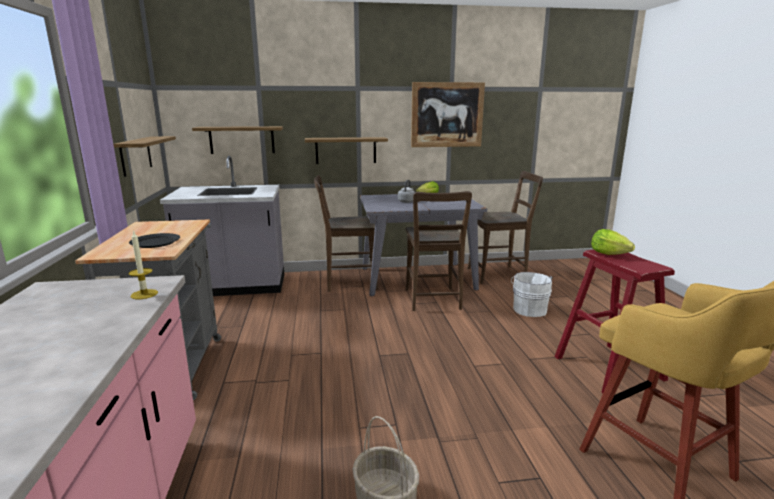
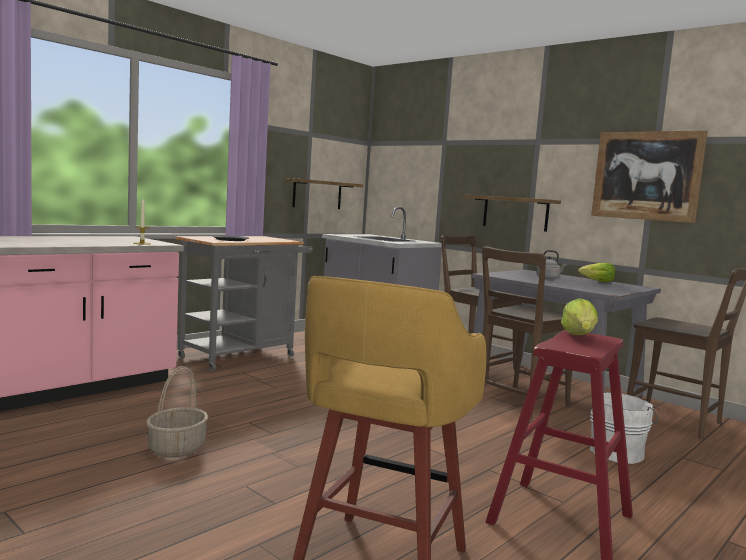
camera: 50 degrees right, 10 degrees down
shelf [192,126,283,154] -> none

